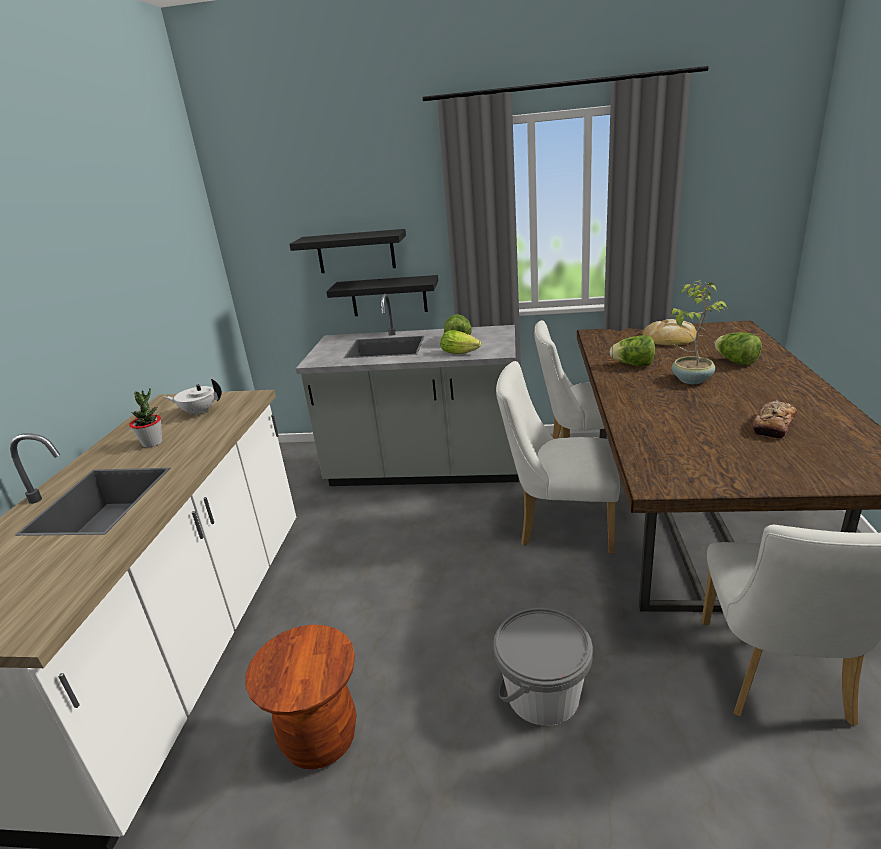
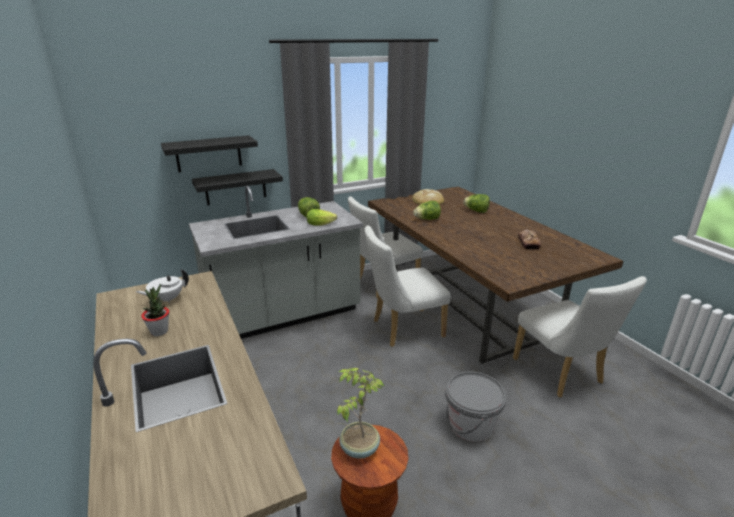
camera: 35 degrees left, 0 degrees up
potted plant [671,281,727,384] -> potted plant moved to [337,368,384,458]

